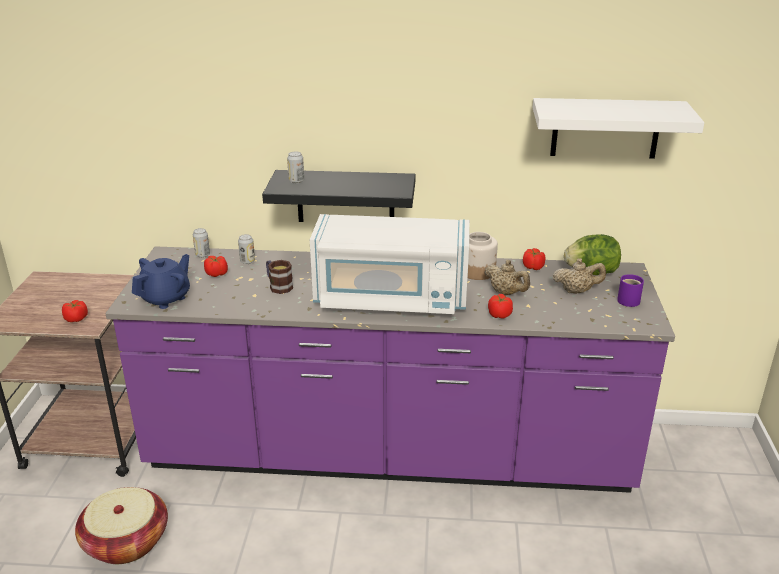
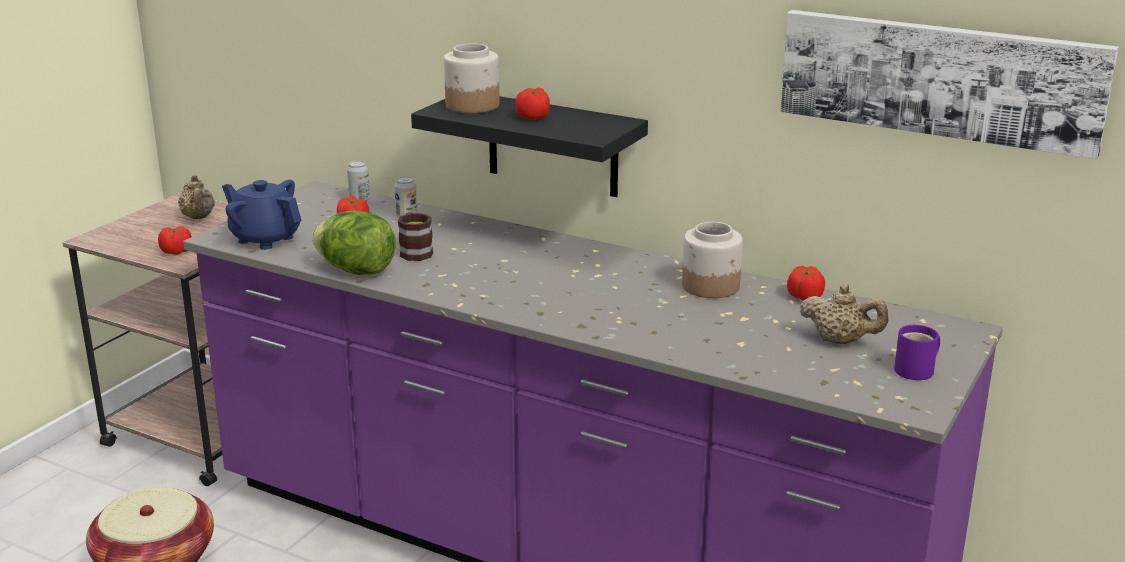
camera: 25 degrees right, 5 degrees down
blue teapot [132,254,190,309] -> blue teapot turned 120 degrees counterclockwise [222,180,301,250]
can [287,152,304,183] -> jar [444,44,500,113]
white microwave [310,214,470,314] -> none
beige teapot [484,260,530,295] -> beige teapot moved to [178,175,215,219]
tomato [488,294,513,319] -> tomato moved to [515,88,550,120]
white shelf [532,98,704,159] -> picture [780,10,1119,159]
lettuce [564,234,621,275] -> lettuce moved to [312,211,396,275]

